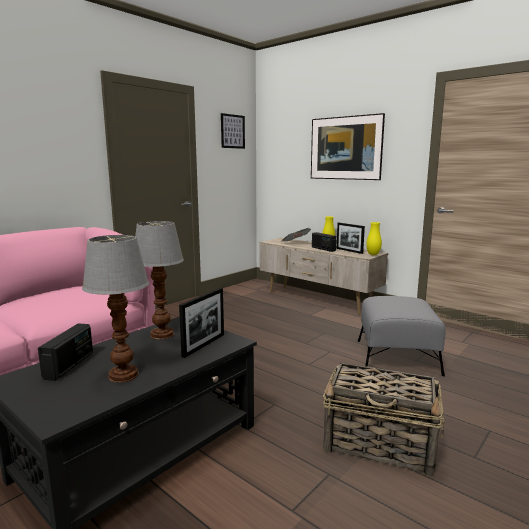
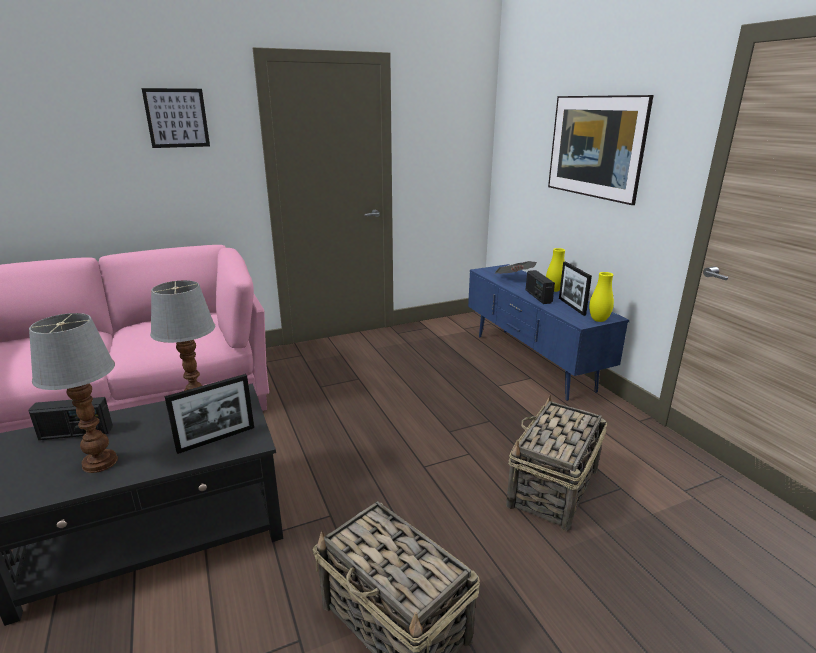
camera: 25 degrees right, 10 degrees up
radio [38,323,93,381] -> radio turned 45 degrees clockwise [28,397,113,440]
picture [221,113,245,149] -> picture moved to [142,88,210,148]
beige tv stand [260,238,389,315] -> blue tv stand [468,264,629,401]
grey ottoman [358,296,446,376] -> basket [506,395,607,532]

